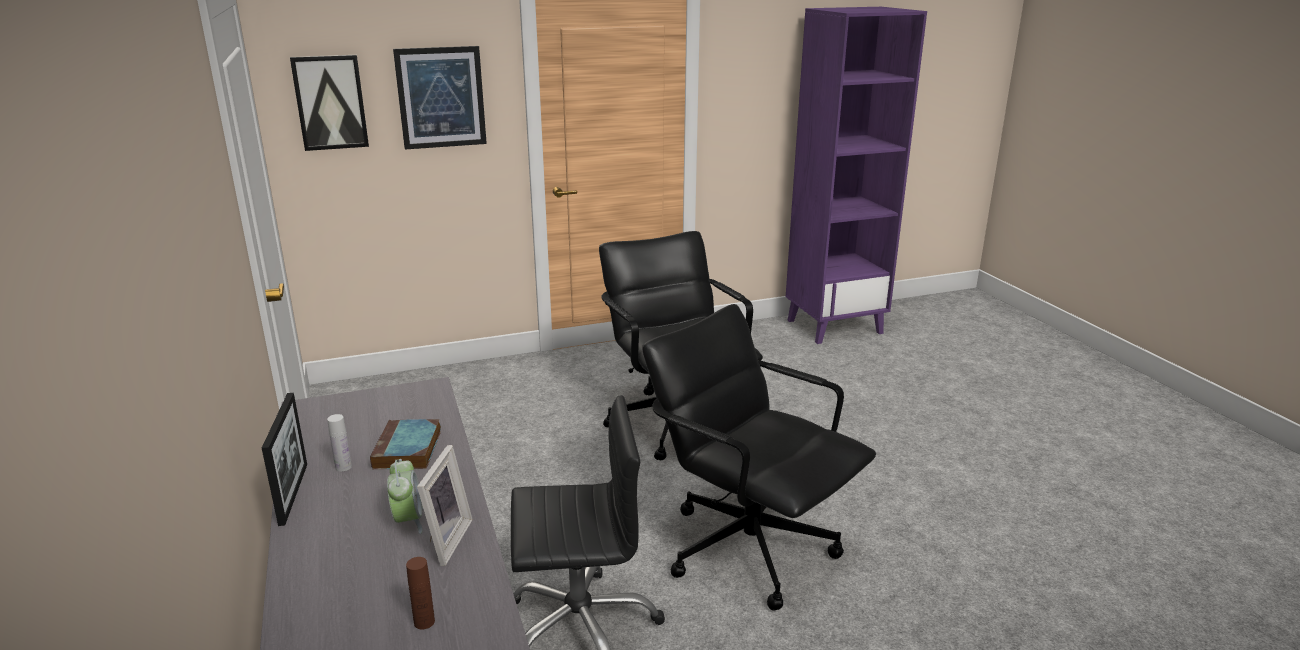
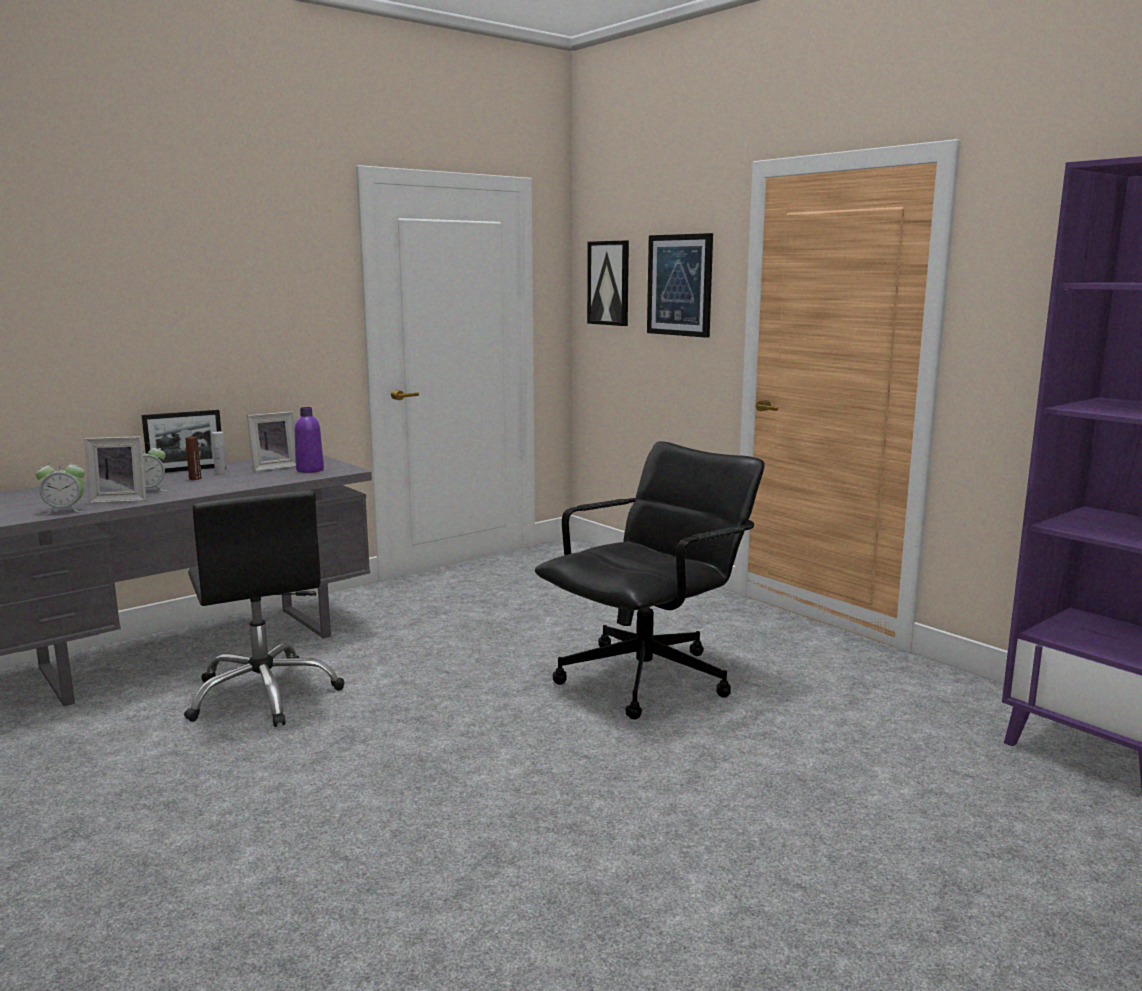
camera: 70 degrees right, 10 degrees down
book [370,419,441,470] -> none
brown bottle [406,557,435,629] -> brown bottle moved to [186,437,202,480]
black office chair [642,304,876,611] -> none
none -> alarm clock [36,458,85,515]
none -> picture frame [247,411,296,472]
none -> purple bottle [294,407,324,473]

